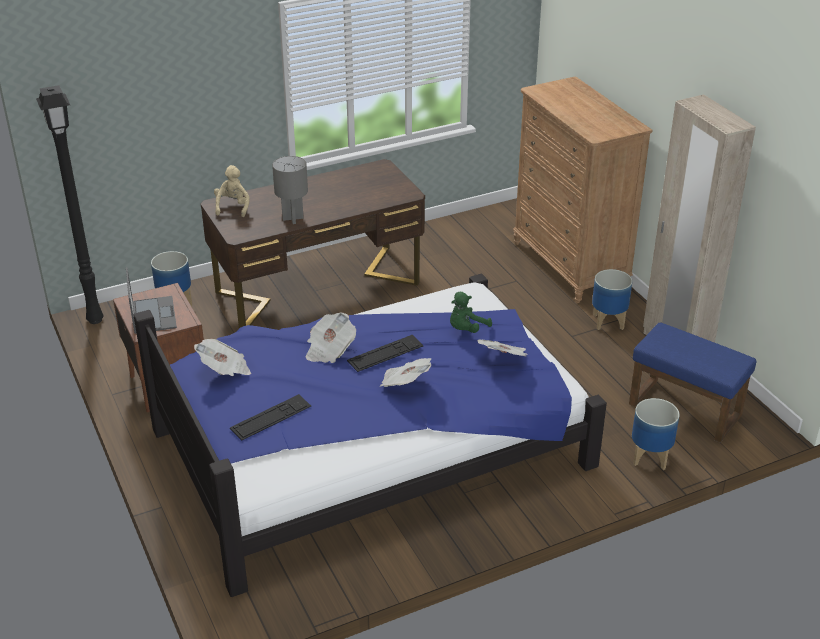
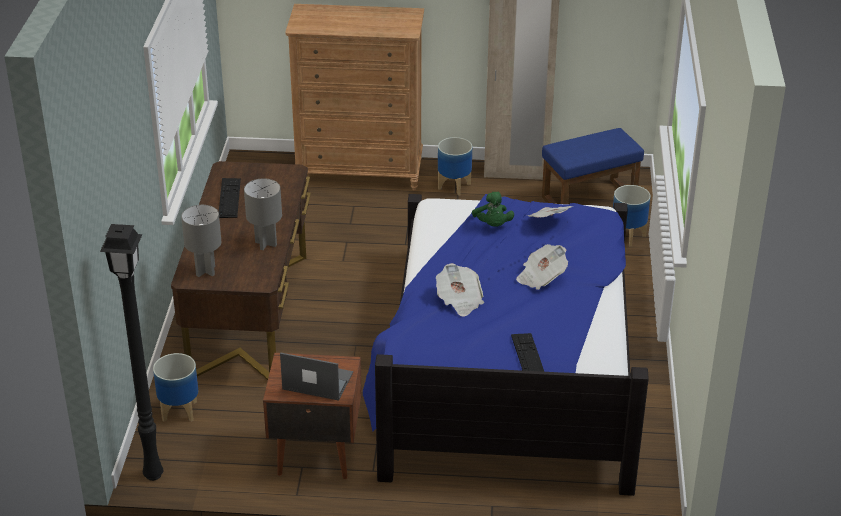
camera: 60 degrees left, 0 degrees up
newspaper [194,339,251,376] -> none
beige plush toy [214,165,250,217] -> grey table lamp [181,205,221,277]
keyboard [347,335,423,372] -> keyboard moved to [219,178,241,218]

